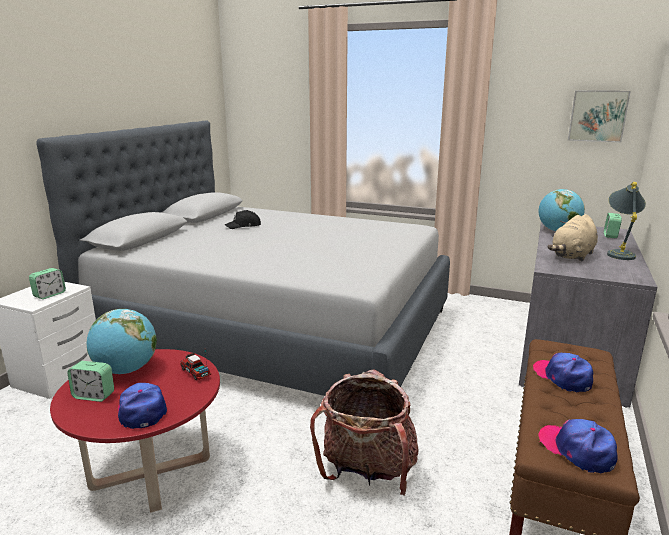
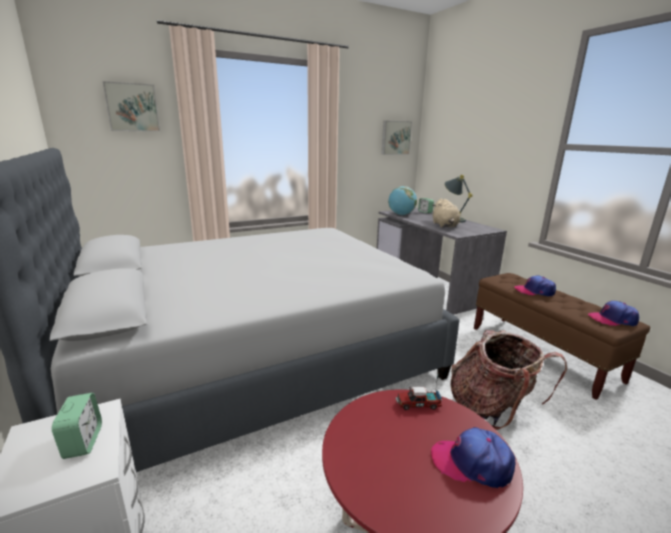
camera: 50 degrees left, 0 degrees up
alarm clock [67,361,114,402] -> none
globe [87,309,157,374] -> none
black cap [225,210,261,229] -> none
none -> picture [103,81,160,132]

